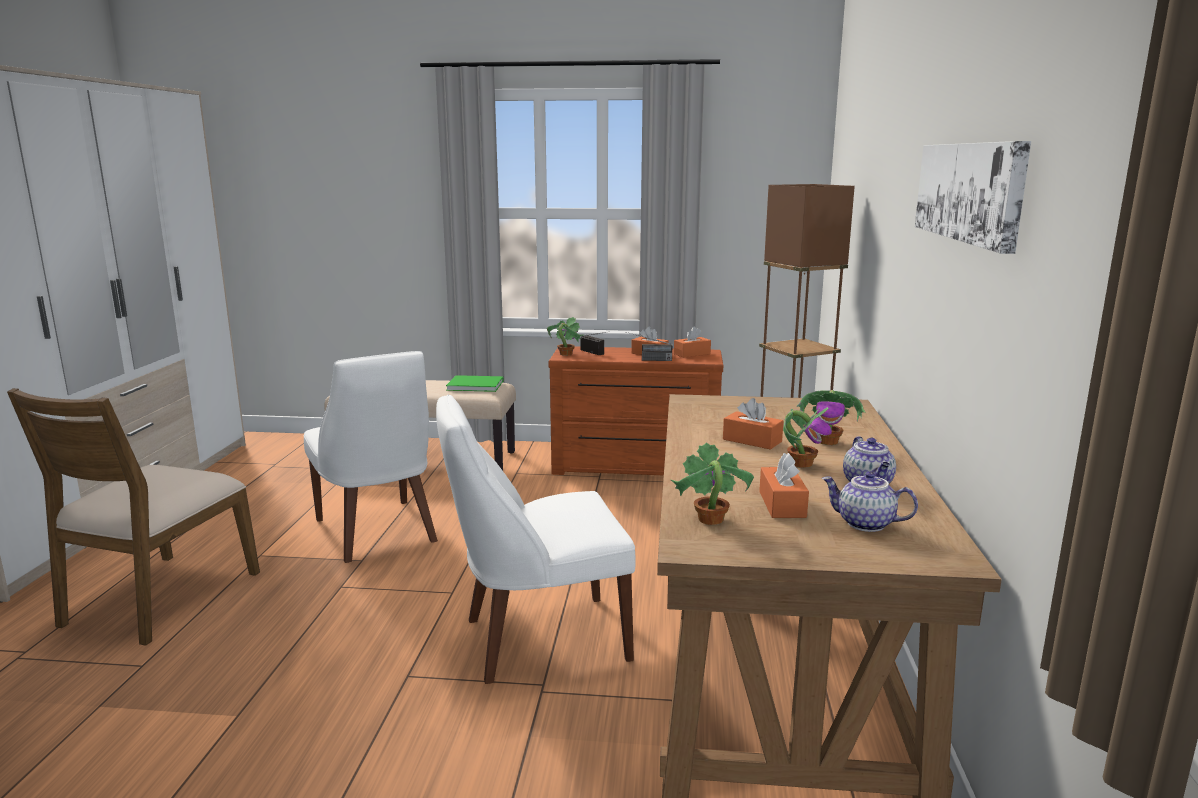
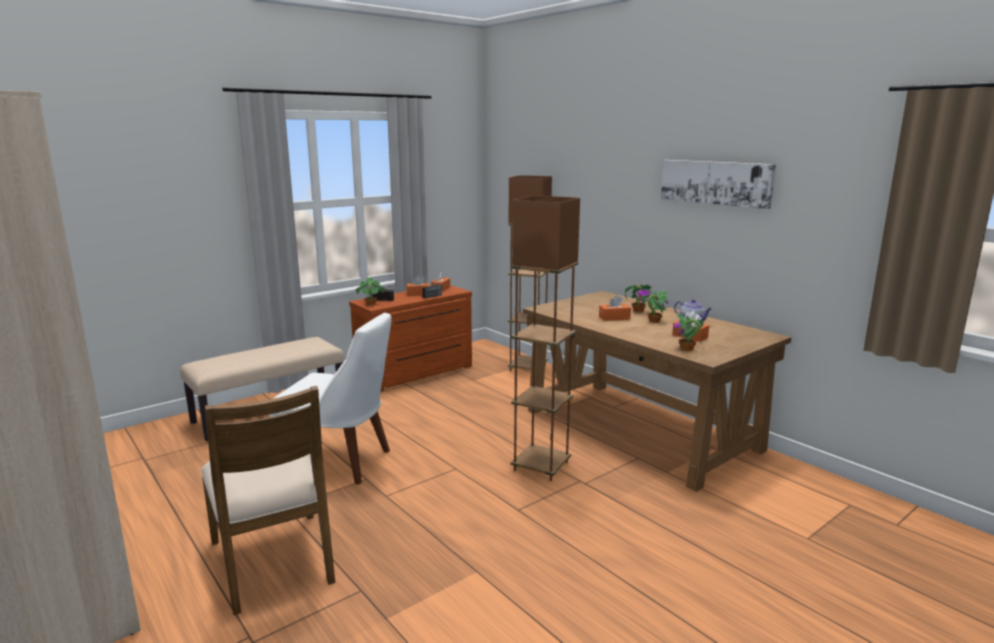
camera: 45 degrees left, 0 degrees up
white chair [436,395,636,684] -> brown floor lamp [511,195,580,481]
green book [446,375,503,392] -> none
teapot [822,471,918,532] -> none

